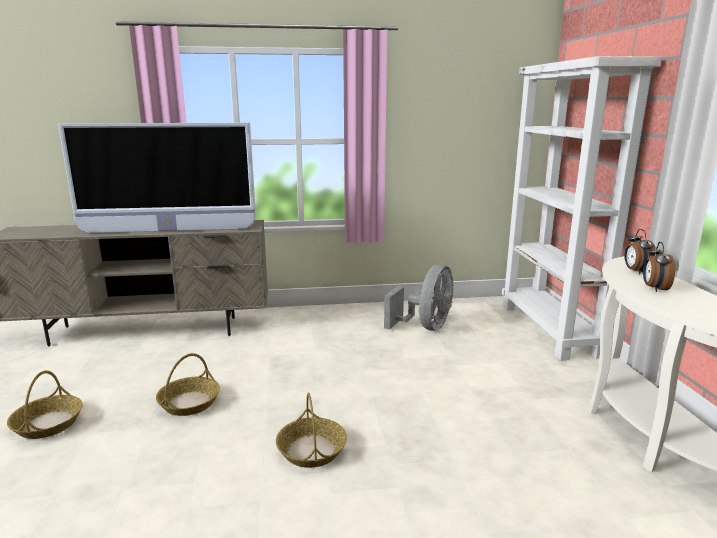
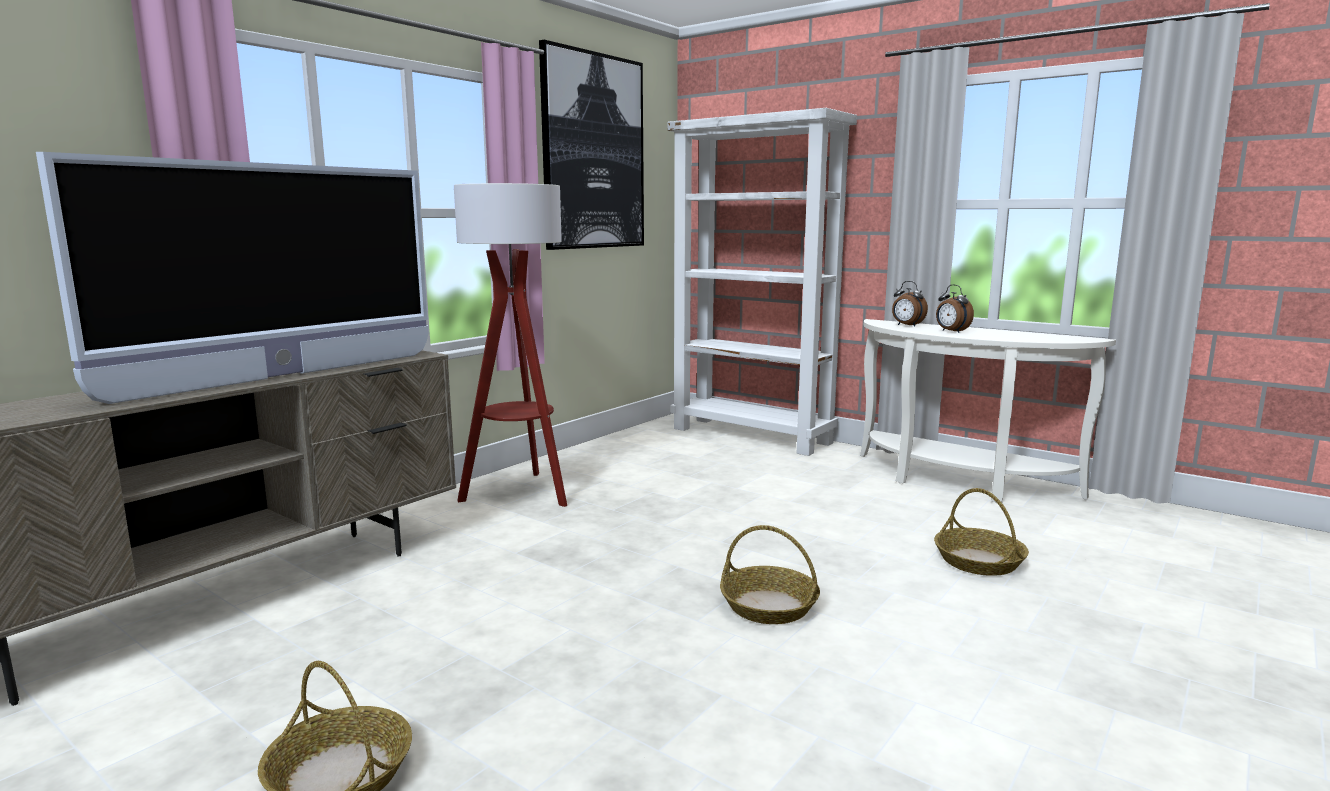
camera: 45 degrees left, 5 degrees down
basket [156,353,220,416] -> basket moved to [934,488,1029,576]
grey fan [384,264,454,331] -> none
none -> floor lamp [454,183,567,507]
none -> picture [539,40,644,250]

